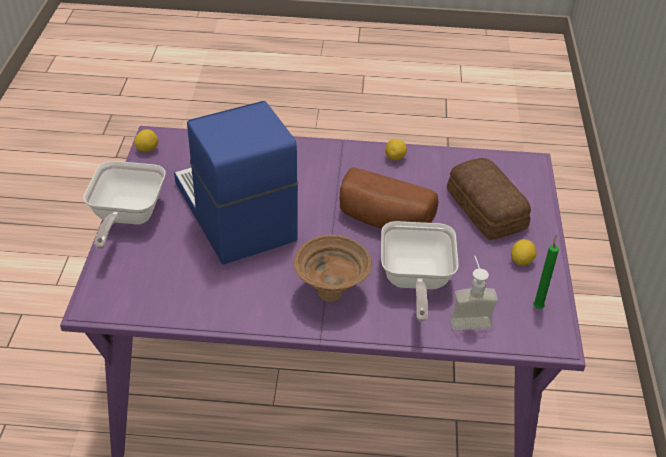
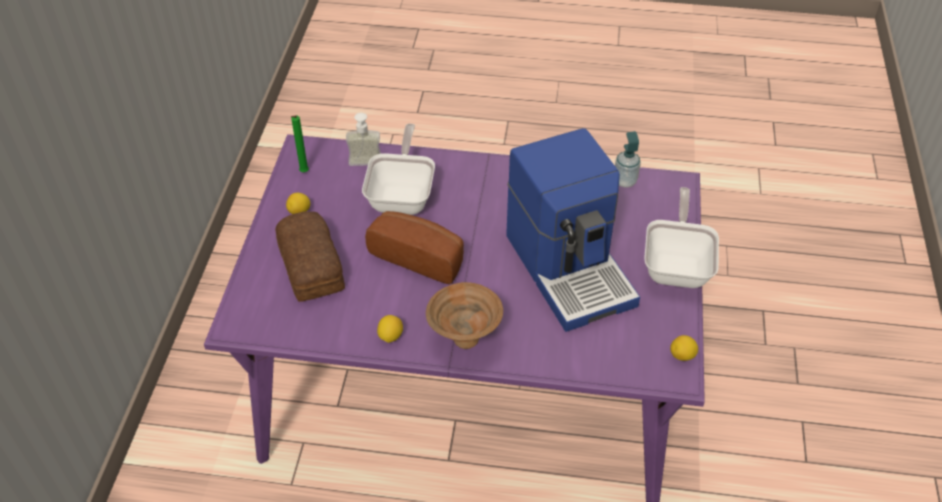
camera: 175 degrees left, 5 degrees up
brown bowl [294,235,372,302] -> brown bowl moved to [426,282,503,349]
none -> soap dispenser [615,131,641,187]

